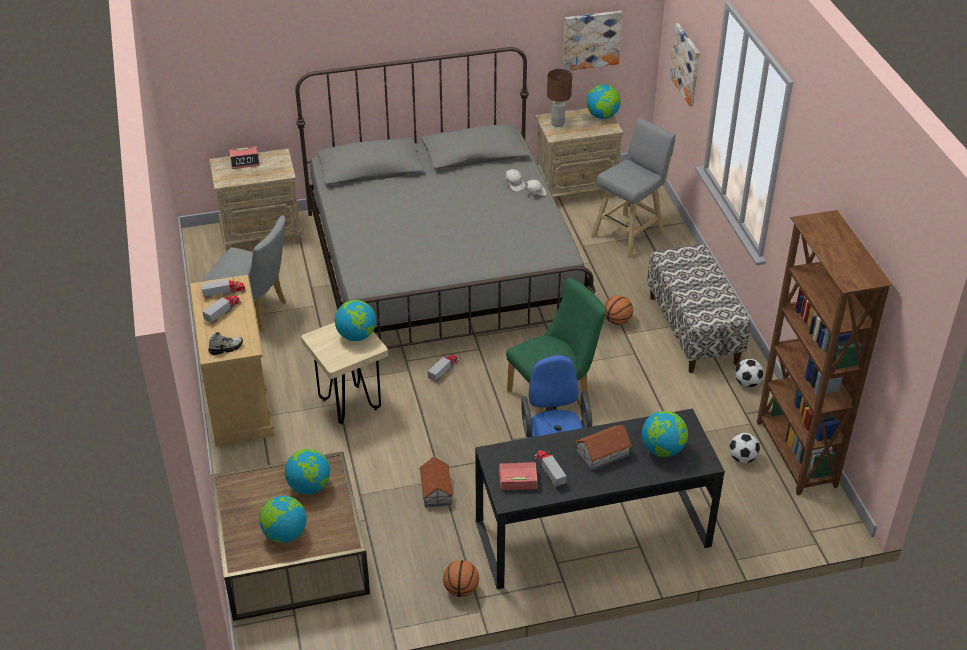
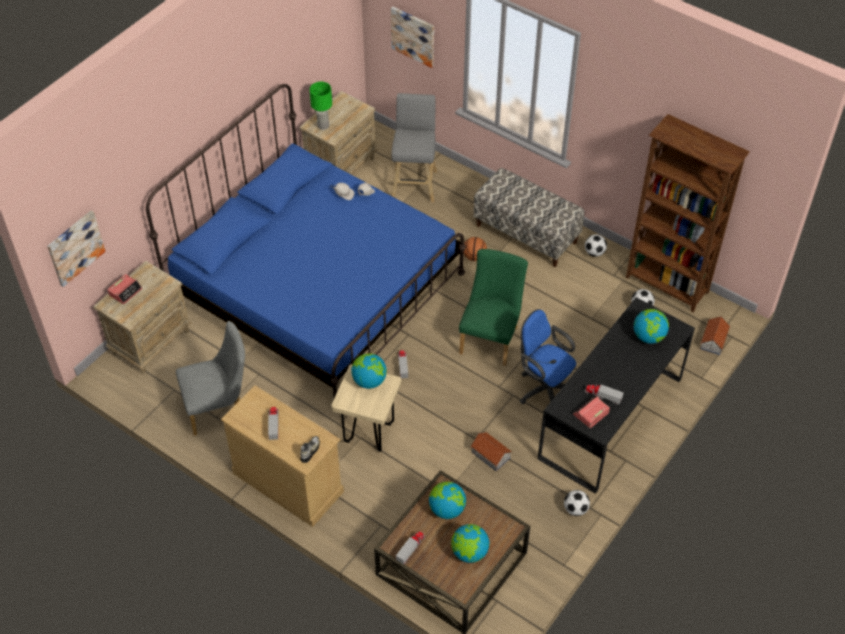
camera: 40 degrees left, 10 degrees up
toy truck [201,278,246,299] -> toy truck moved to [396,532,425,565]
grey bed [295,47,596,349] -> blue bed [146,84,466,398]
basketball [443,560,479,597] -> football [564,490,590,516]
brown table lamp [547,69,572,127] -> green table lamp [310,82,332,130]
picture [563,11,623,71] -> picture moved to [47,210,105,287]
toy house [576,425,632,471] -> toy house moved to [700,316,730,355]
globe [586,85,621,119] -> none

